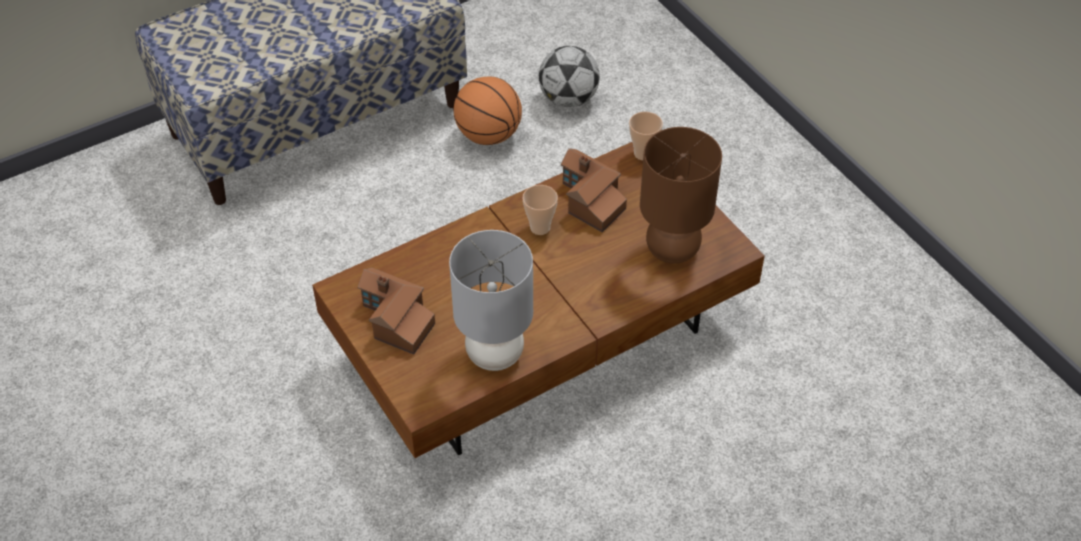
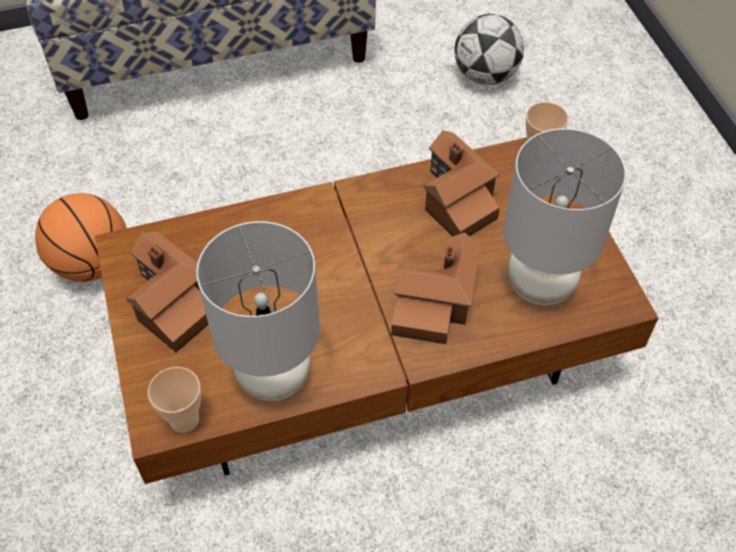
camera: 15 degrees right, 5 degrees up
basketball [454,77,522,145] -> basketball moved to [35,193,126,282]
cup [523,185,558,235] -> cup moved to [148,367,201,433]
brown table lamp [640,127,722,264] -> grey table lamp [503,128,626,305]
none -> toy house [391,232,481,344]

